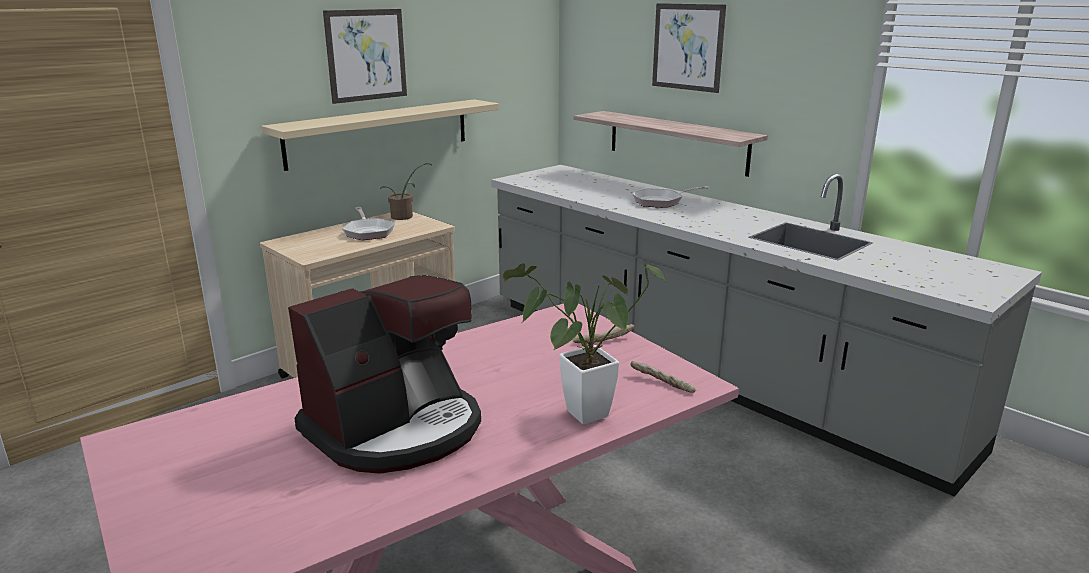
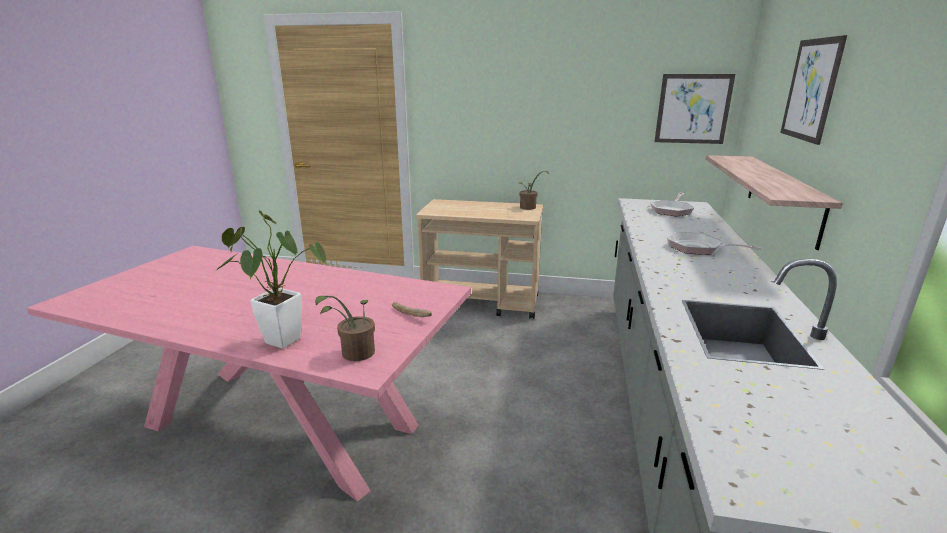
camera: 55 degrees right, 0 degrees up
beige shelf [261,99,499,171] -> none
coffee machine [288,275,481,474] -> none
picture [323,9,407,104] -> picture moved to [654,74,735,144]
frying pan [342,207,395,240] -> frying pan moved to [650,193,694,216]
bread [630,361,696,393] -> potted plant [316,296,375,361]

